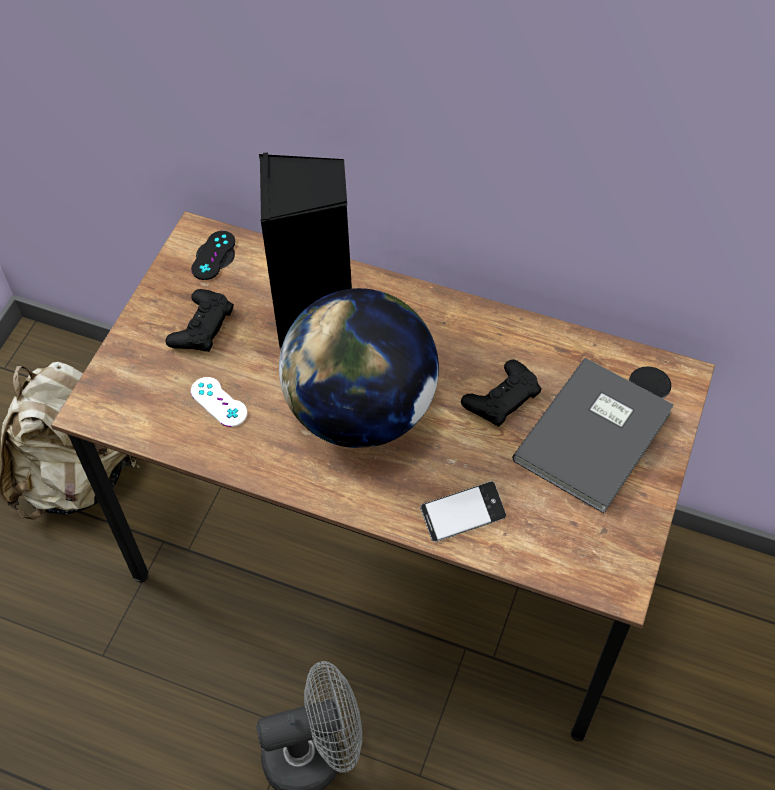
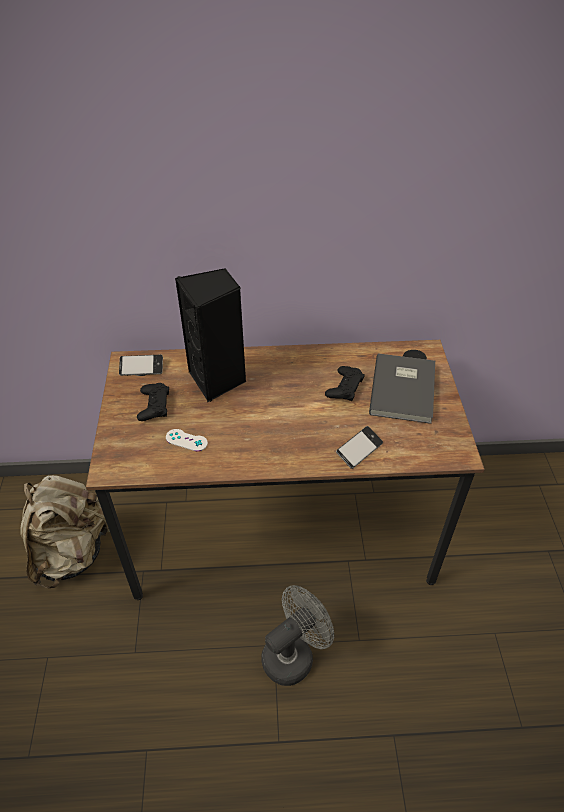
camera: 25 degrees left, 10 degrees down
black game controller [191,231,235,280] -> phone [119,355,163,376]
globe [279,288,439,448] -> none

